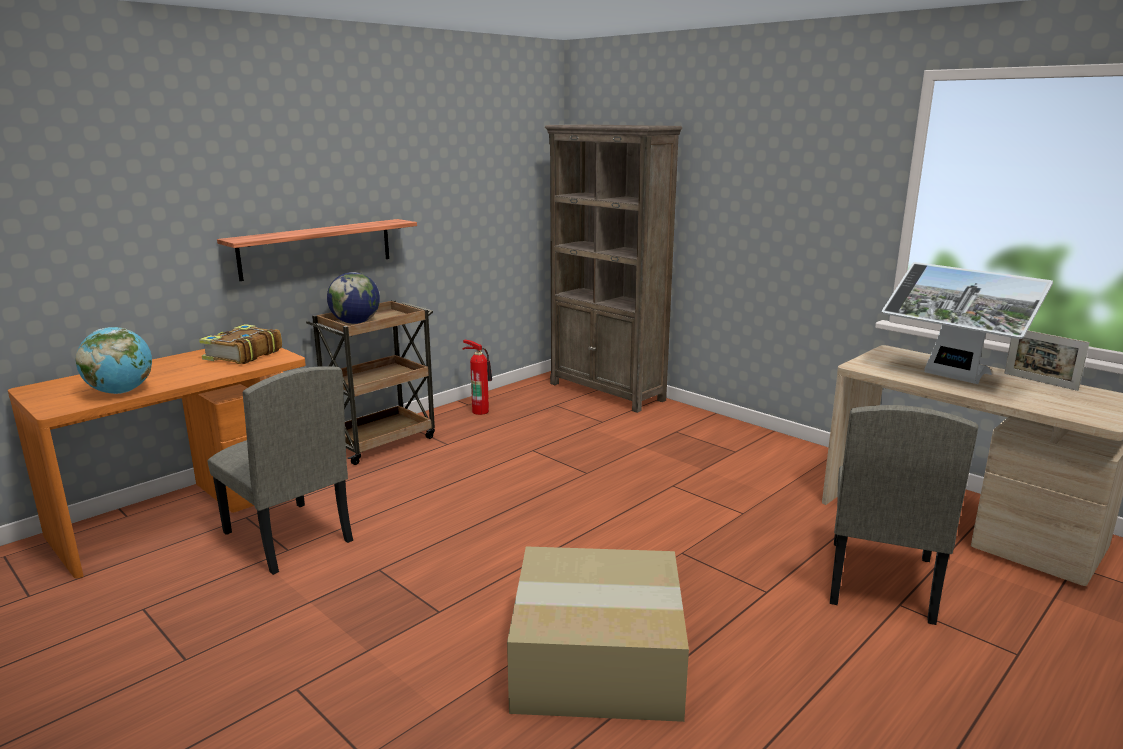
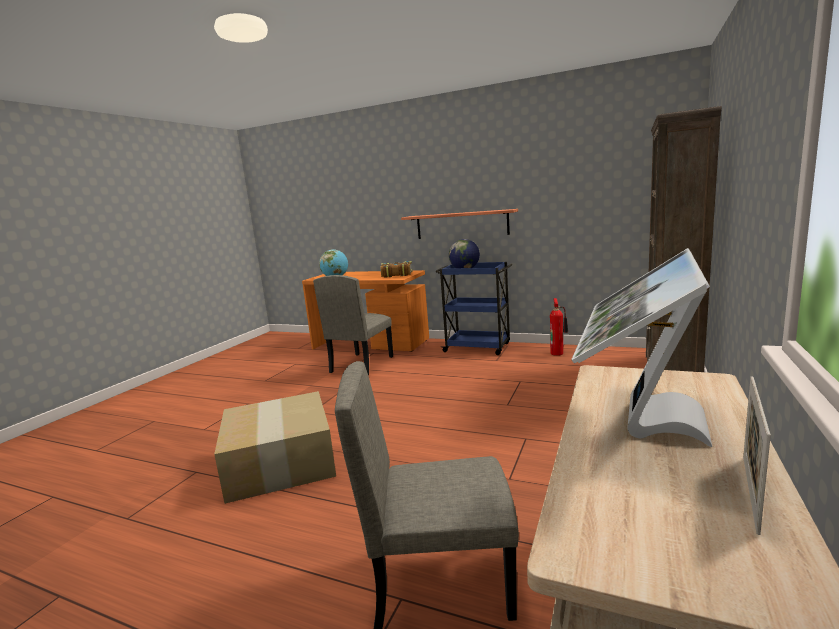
camera: 70 degrees right, 5 degrees down
brown cart [306,300,435,465] -> blue cart [436,262,512,355]

